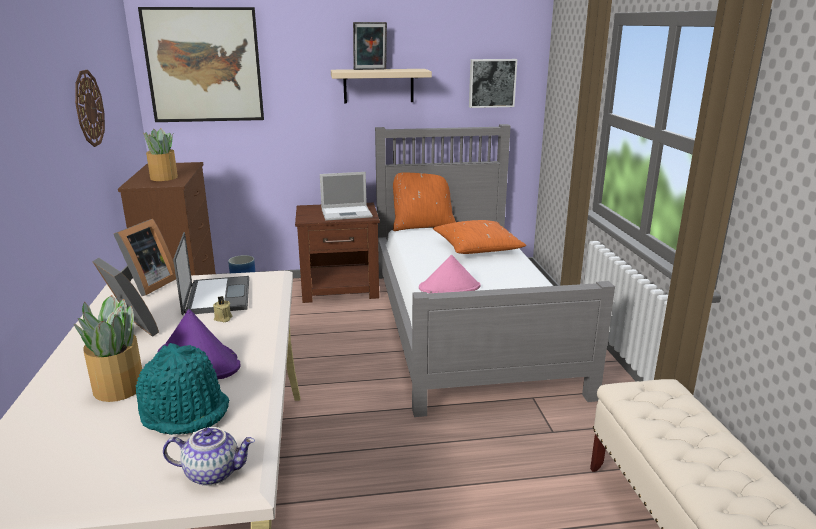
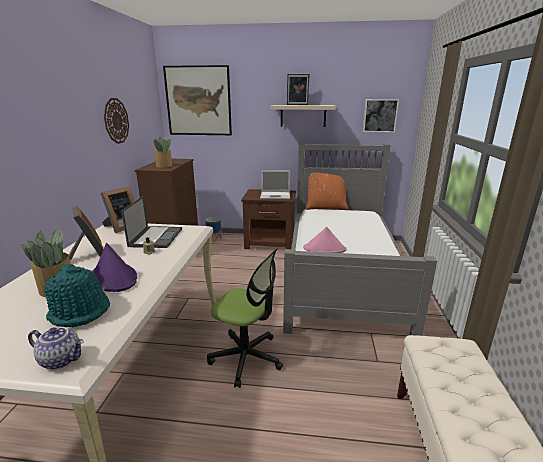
camera: 15 degrees right, 0 degrees up
orange pillow [433,220,526,254] -> none
none -> office chair [207,247,283,388]

